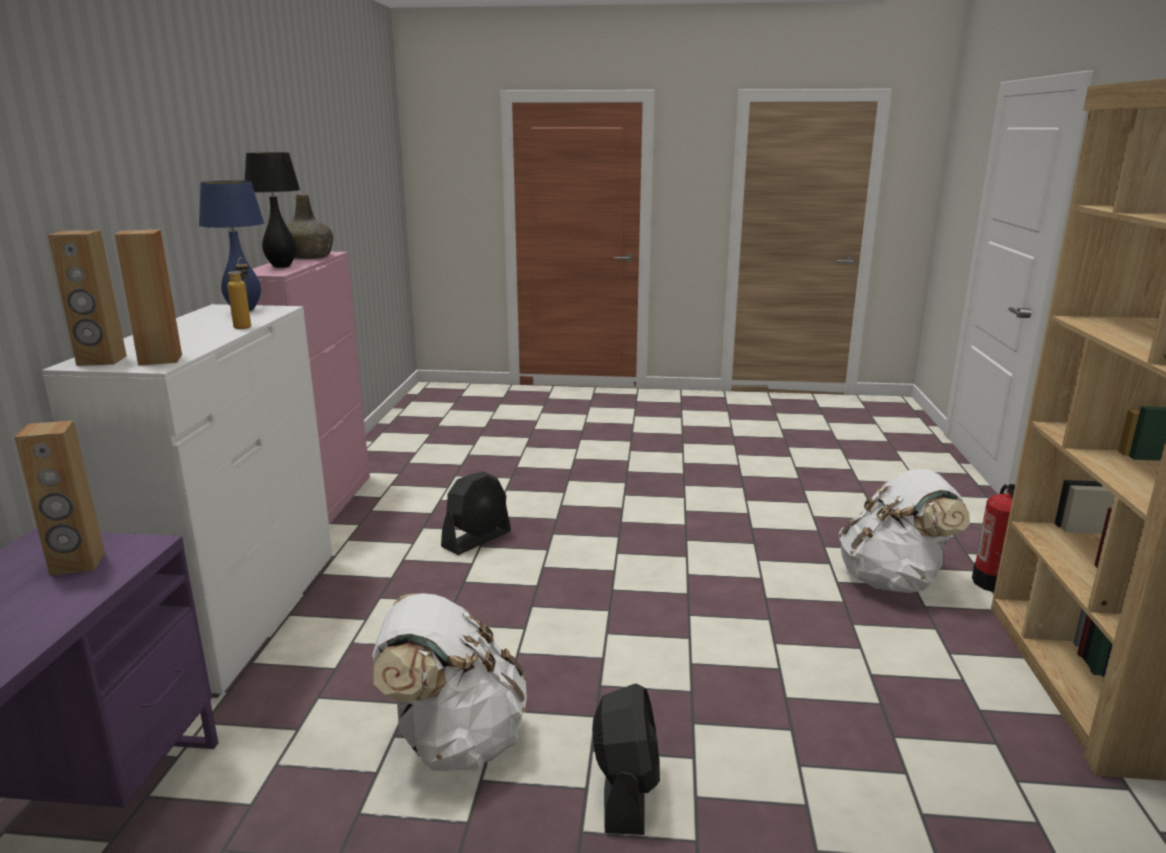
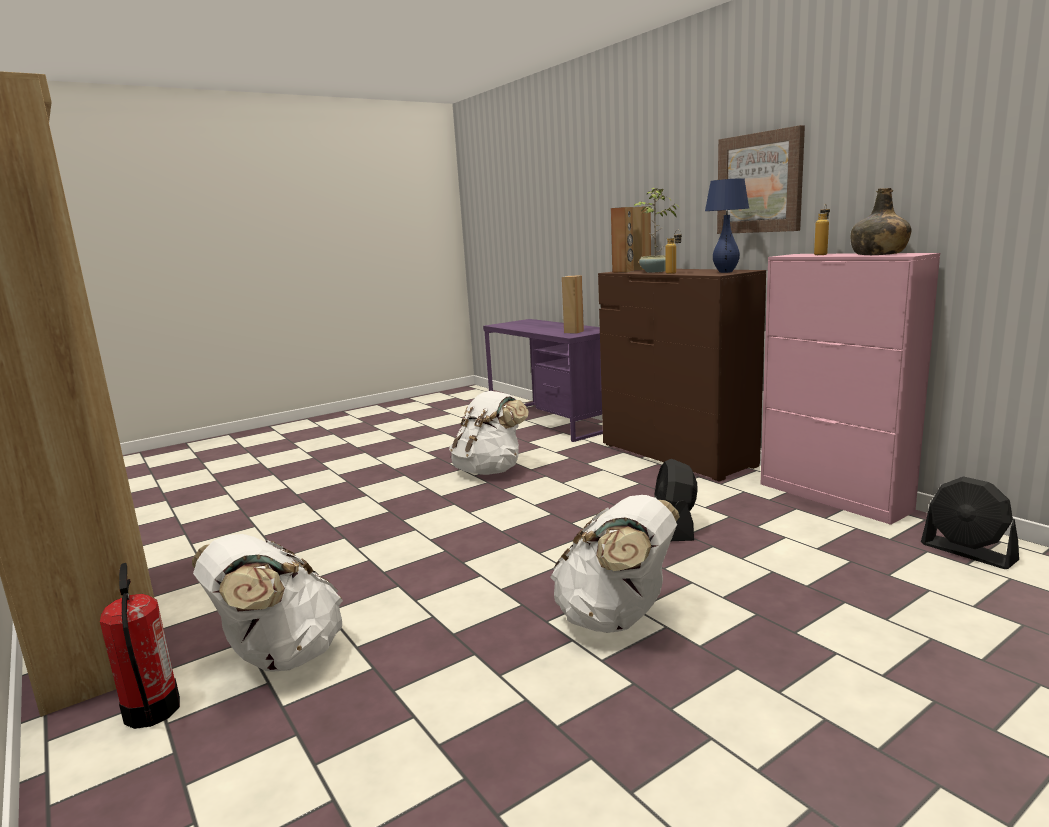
camera: 140 degrees right, 5 degrees down
white dresser [42,304,332,698] -> brown dresser [598,269,766,482]
black table lamp [245,152,300,268] -> bottle [814,203,830,255]
black fan [592,684,660,835] -> black fan moved to [921,476,1019,569]
none -> white backpack [550,495,680,633]
none -> potted plant [634,188,679,272]
none -> picture [717,125,805,234]

